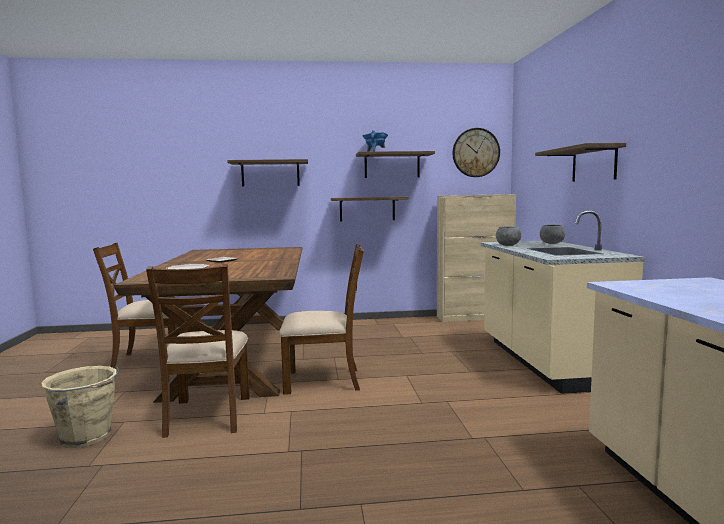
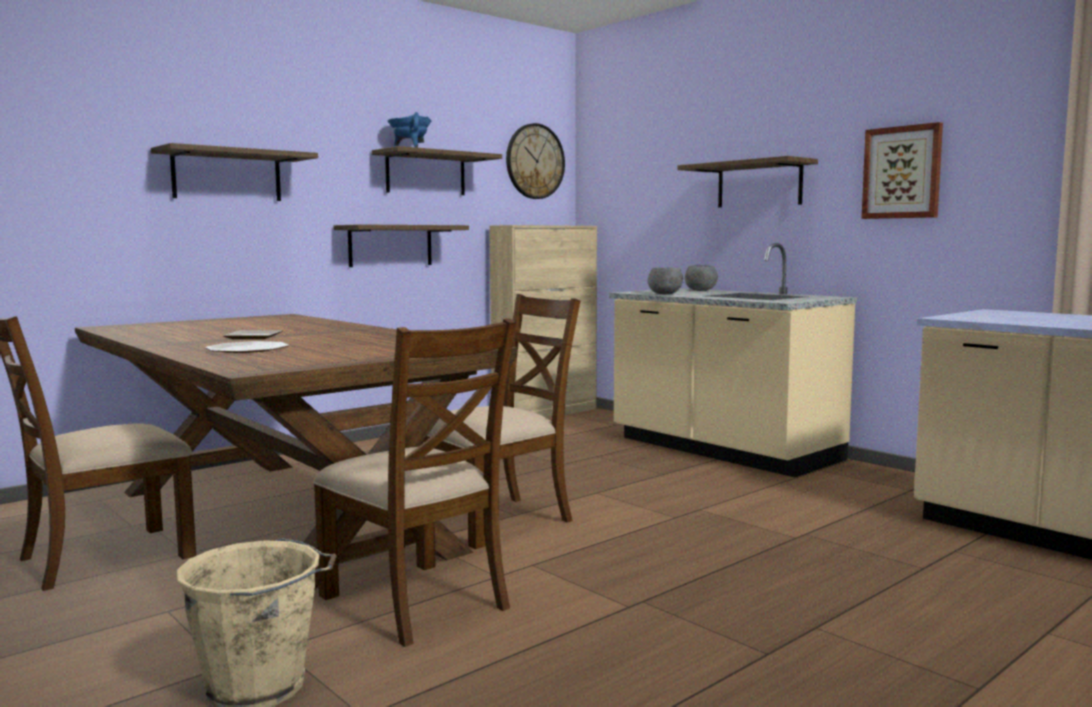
camera: 35 degrees left, 0 degrees up
none -> picture [862,122,943,219]

